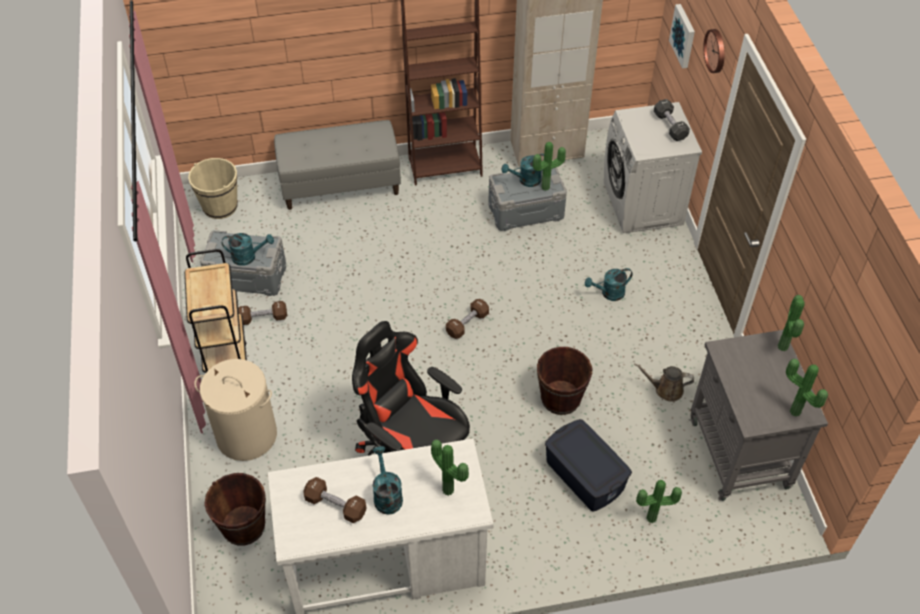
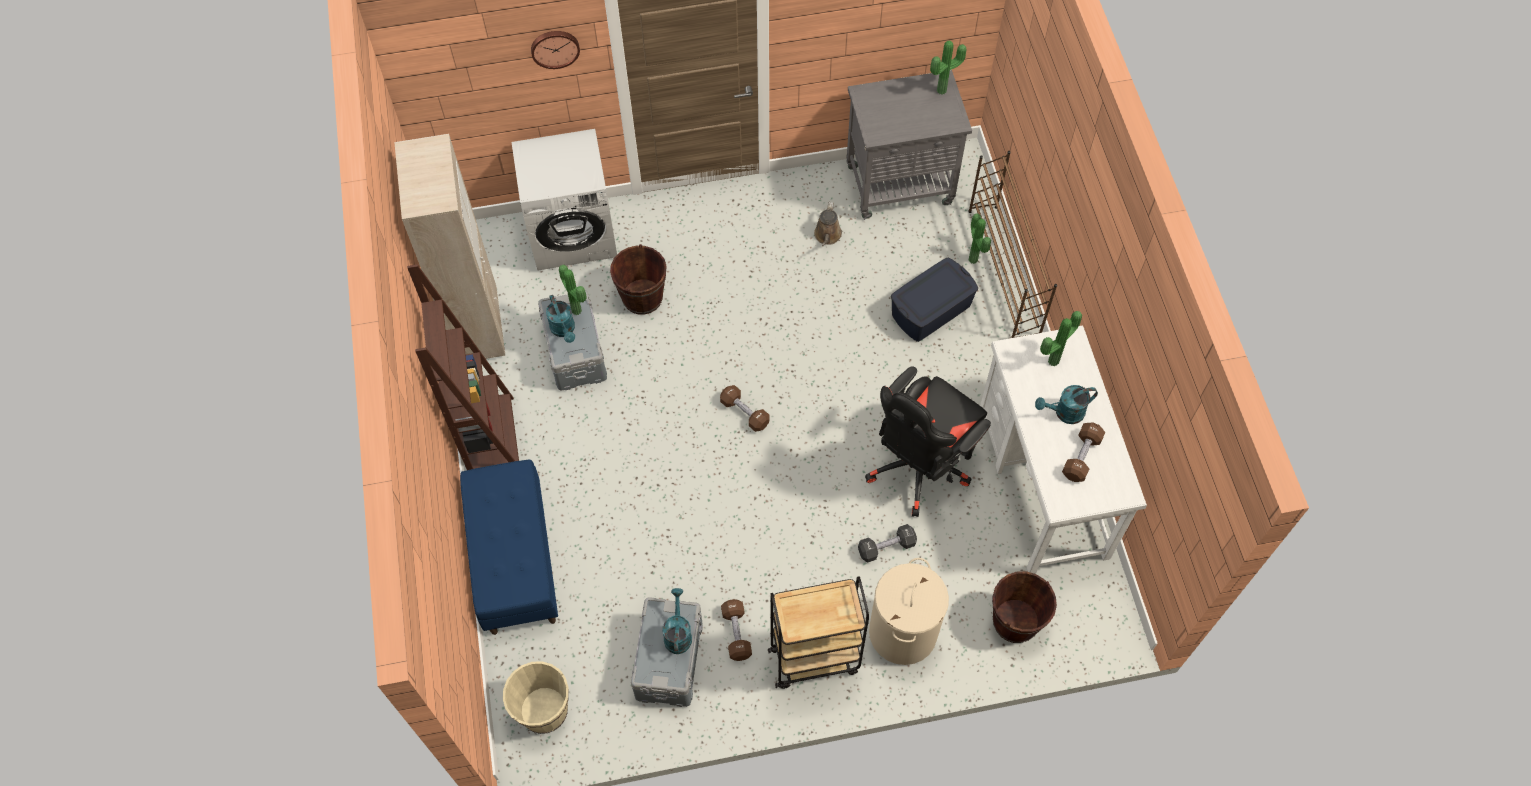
camera: 90 degrees left, 10 degrees up
grey bench [274,120,401,210] -> blue bench [460,460,558,635]
brown bucket [537,347,592,415] -> brown bucket moved to [610,244,667,315]
turquoise watering can [585,268,633,301] -> none
black dumbbell [654,99,690,141] -> black dumbbell moved to [858,524,917,563]
picture [669,4,695,69] -> none
potted plant [778,295,805,351] -> none
none -> brown shoe rack [968,151,1057,338]

